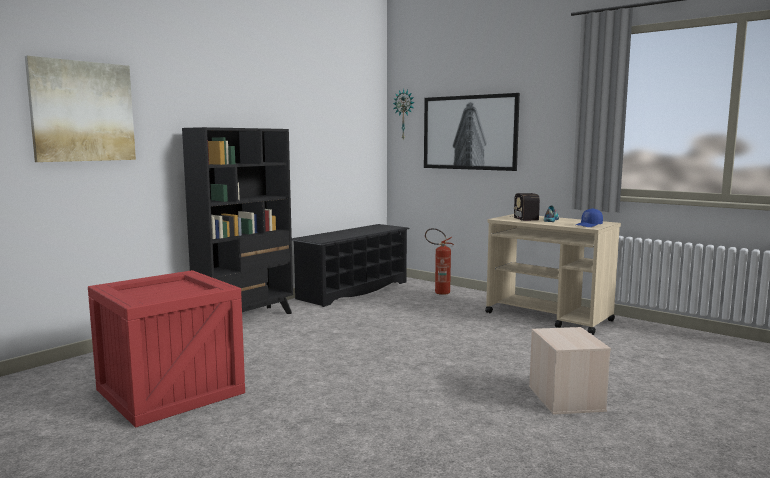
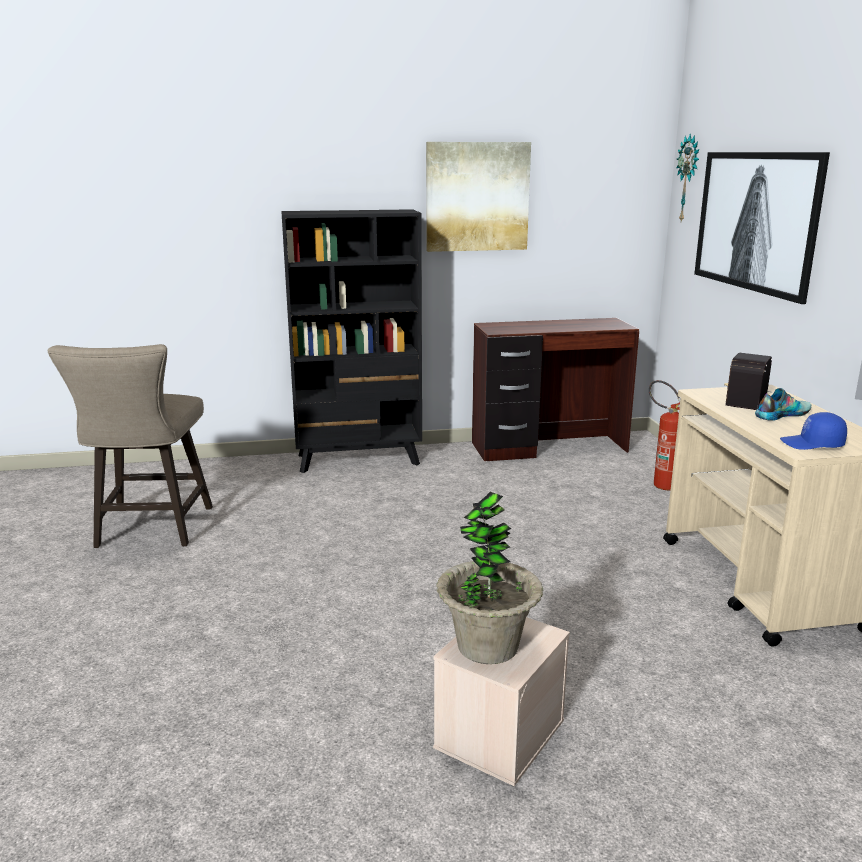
camera: 40 degrees right, 10 degrees up
picture [25,56,136,162] -> picture moved to [426,142,531,252]
crate [88,270,245,428] -> beige stool [48,344,213,548]
black shoe rack [292,224,410,307] -> brown desk [472,318,639,462]
none -> potted plant [437,492,543,664]

